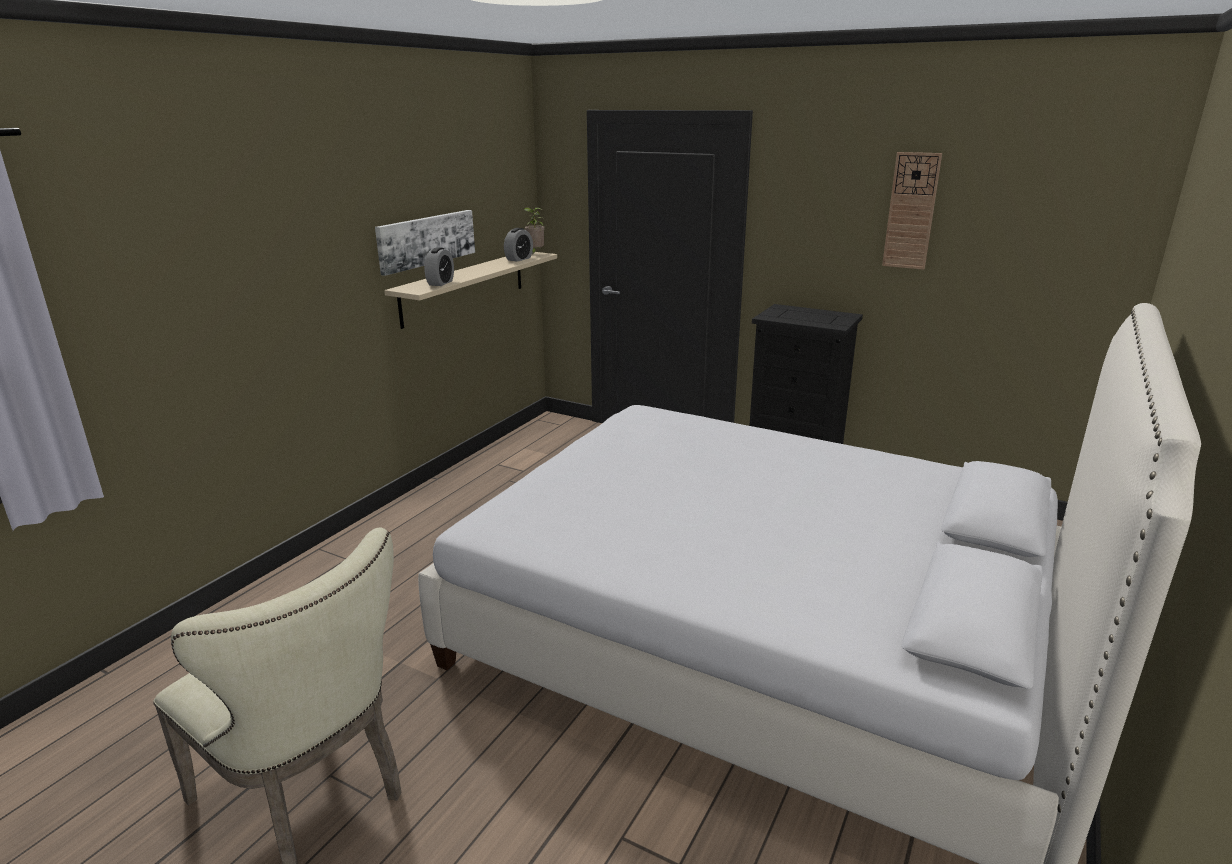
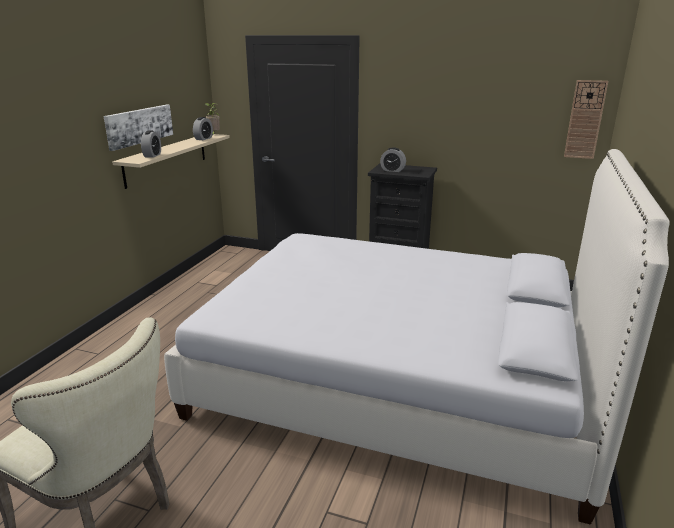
camera: 10 degrees left, 0 degrees up
wall clock [882,152,942,270] -> wall clock moved to [564,80,608,159]
none -> alarm clock [380,147,406,172]

